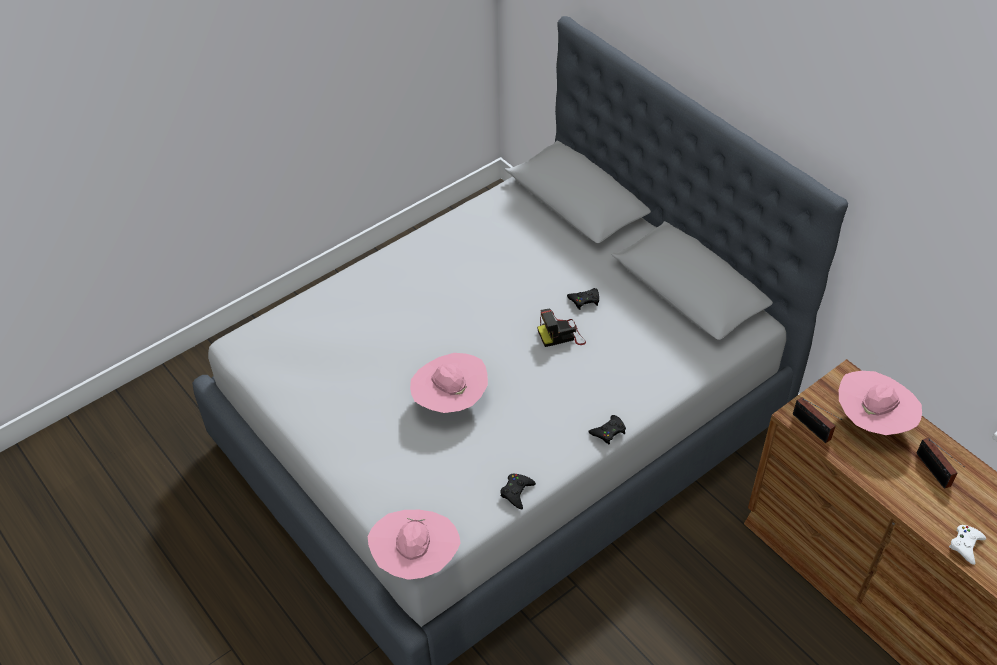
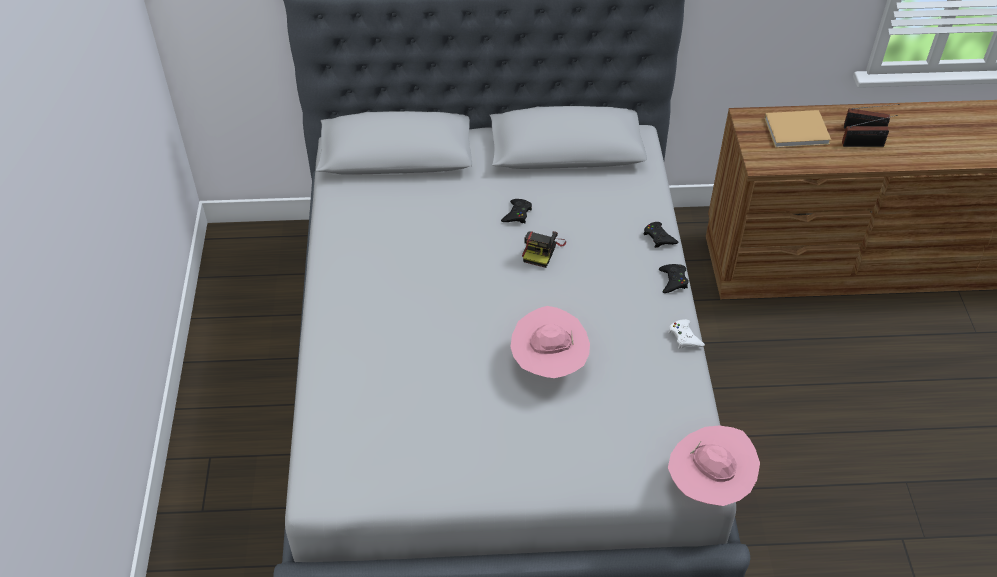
camera: 55 degrees left, 0 degrees up
black game controller [500,474,536,509] -> black game controller moved to [643,222,678,248]
radio [793,397,842,443] -> radio moved to [842,115,897,147]
pink hat [839,371,922,435] -> beige book [764,110,831,148]
white game controller [949,525,986,565] -> white game controller moved to [668,319,705,349]

